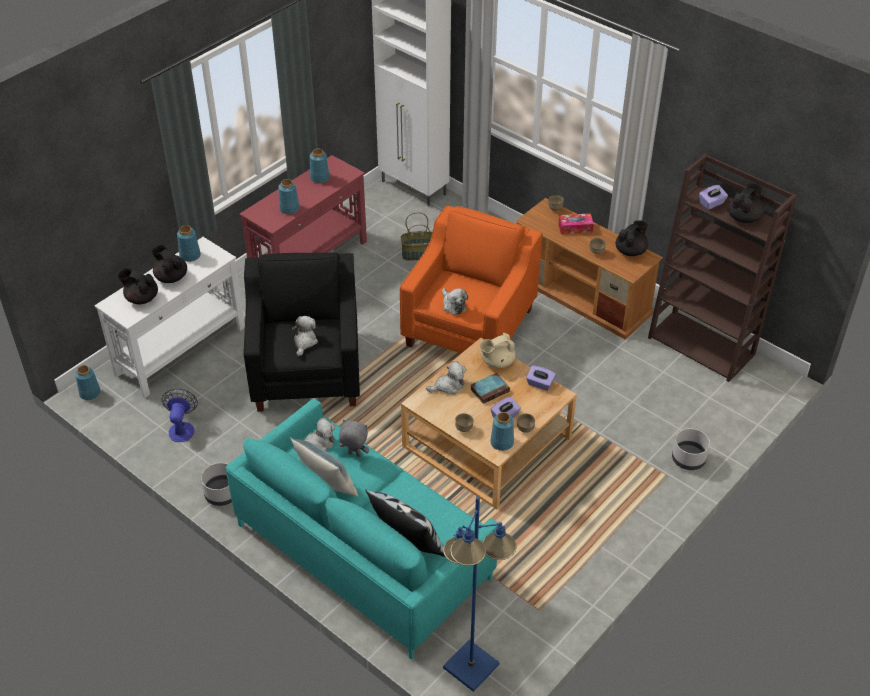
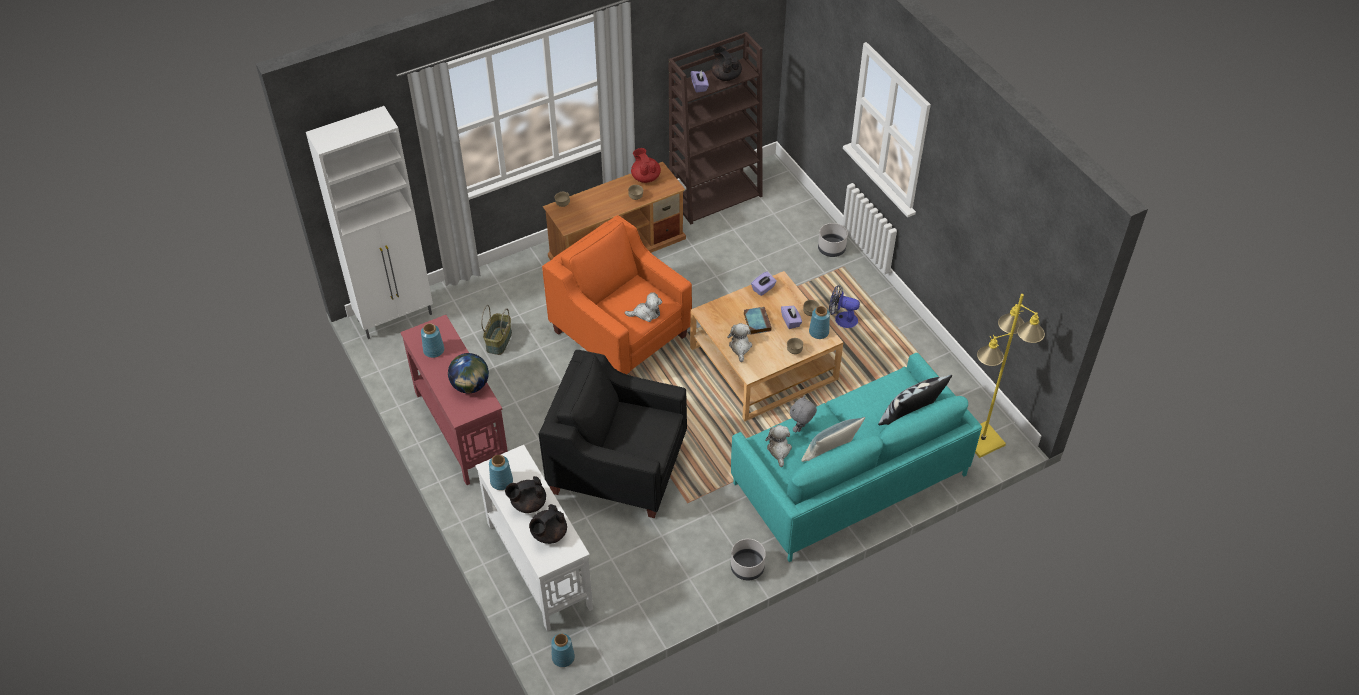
camera: 70 degrees left, 5 degrees up
fan [162,389,198,442] -> fan moved to [829,285,860,328]
blue vase [278,179,299,214] -> globe [448,353,489,393]
plush toy [292,316,318,356] -> none
blue floor lamp [443,496,516,692] -> yellow floor lamp [975,294,1045,458]
beige teapot [480,333,515,368] -> none
tissue box [558,213,594,234] -> none
black teapot [615,220,648,256] -> red teapot [631,148,661,183]

